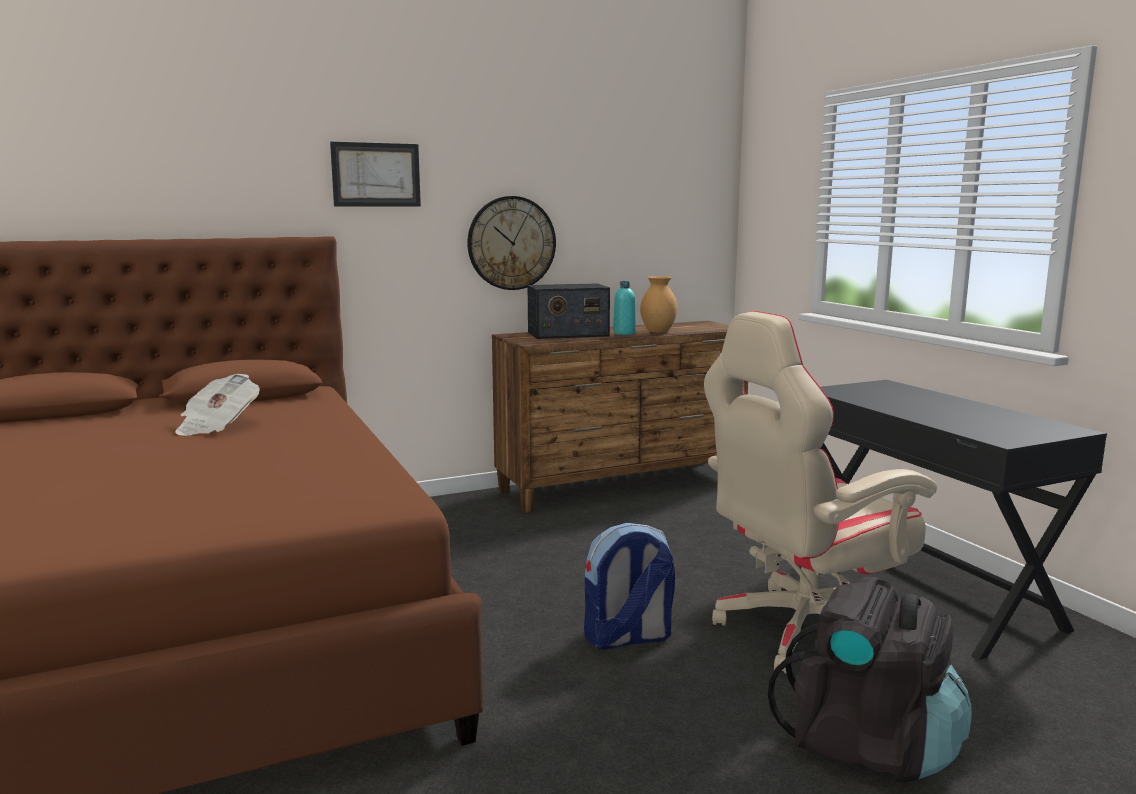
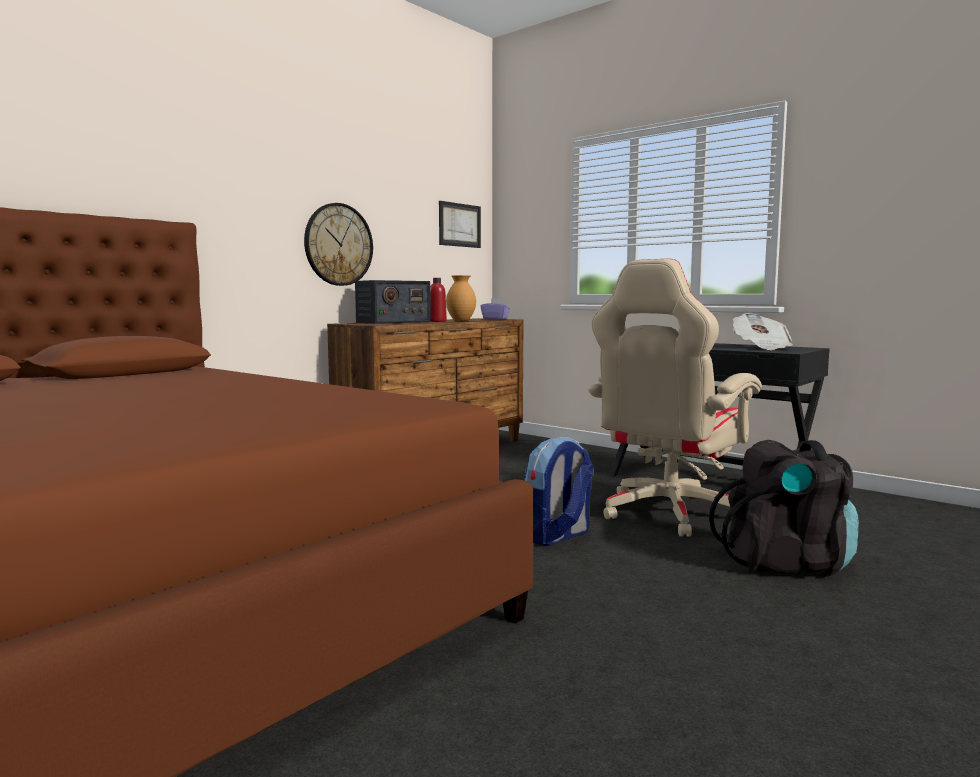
camera: 25 degrees left, 5 degrees down
newspaper [175,374,260,436] -> newspaper moved to [733,313,793,350]
picture [330,142,421,207] -> picture moved to [439,201,481,248]
turquoise bottle [613,281,636,335] -> red bottle [430,278,447,322]
none -> purple tissue box [480,298,510,319]

